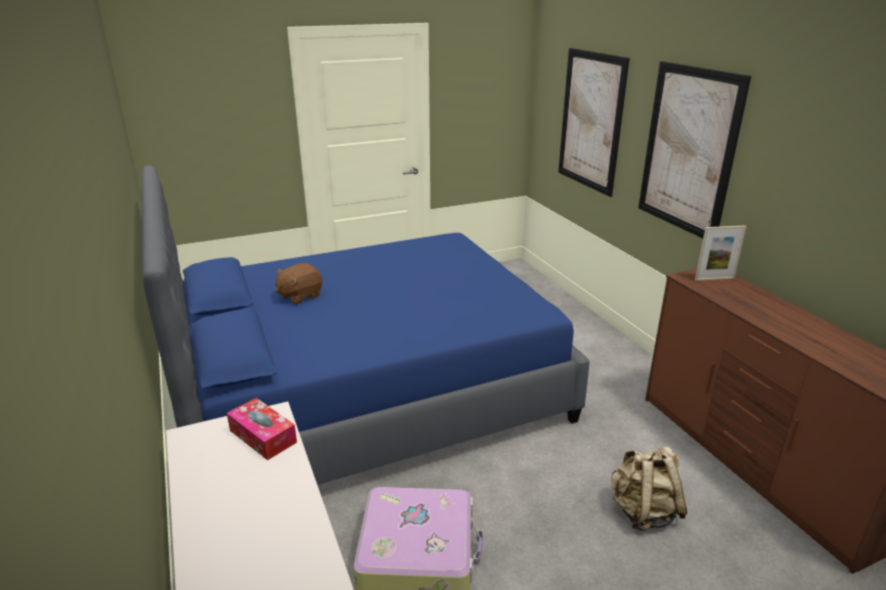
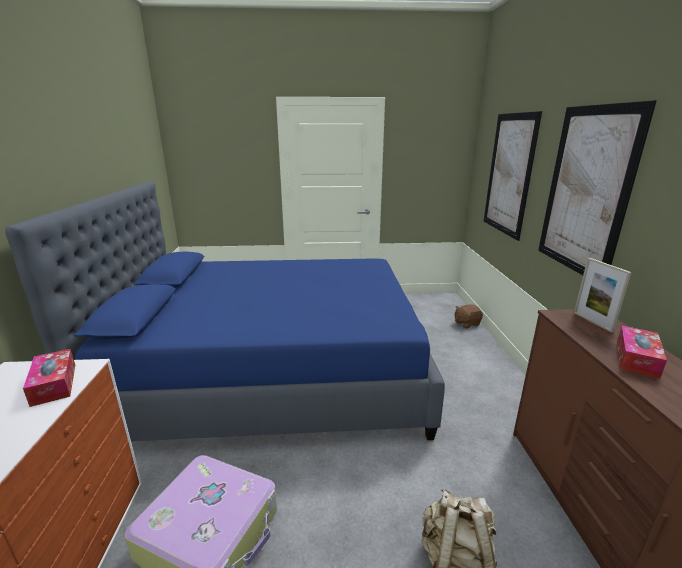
camera: 20 degrees right, 5 degrees down
brown plush toy [275,263,322,304] -> brown plush toy moved to [455,304,483,328]
picture frame [695,226,747,281] -> picture frame turned 60 degrees clockwise [574,258,632,333]
none -> tissue box [617,326,667,379]

